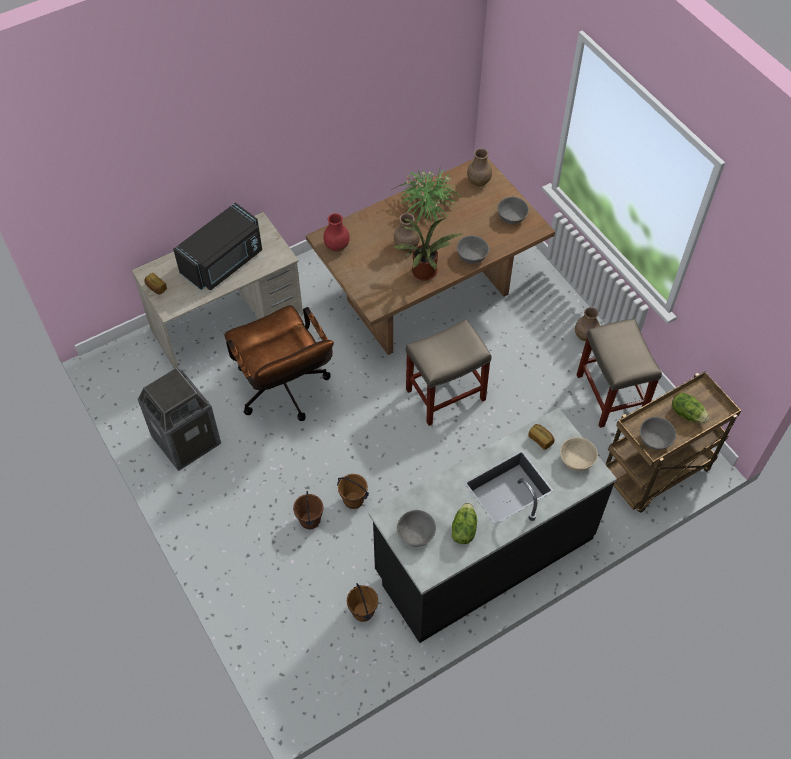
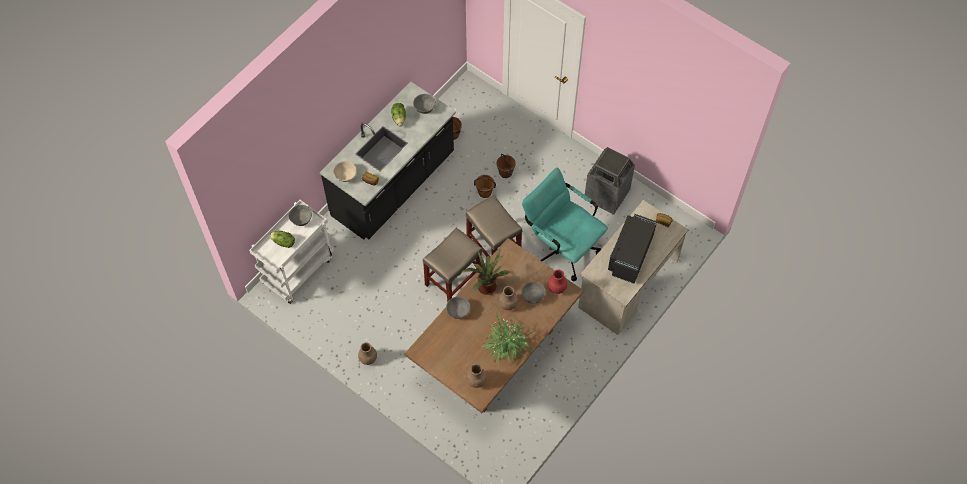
camera: 160 degrees right, 5 degrees up
brown office chair [225,305,334,421] -> turquoise office chair [522,168,608,281]
grey bowl [497,197,529,224] -> grey bowl moved to [521,281,546,304]
beige stool [577,319,662,428] -> beige stool moved to [466,195,523,257]
brown cart [605,371,741,513] -> white cart [249,200,334,304]

